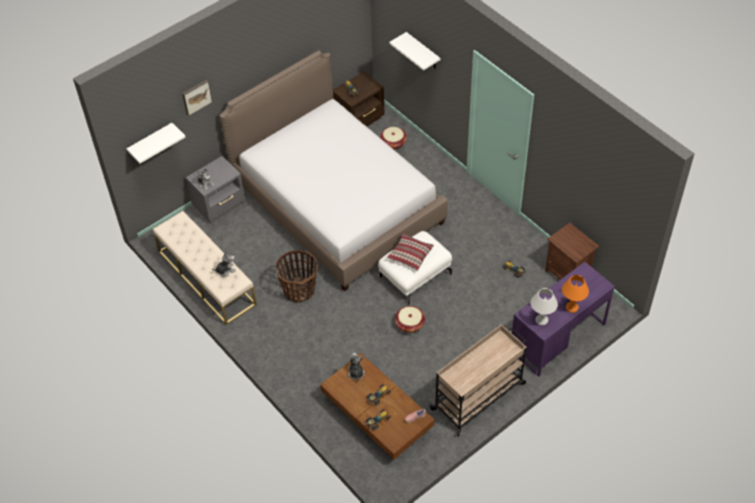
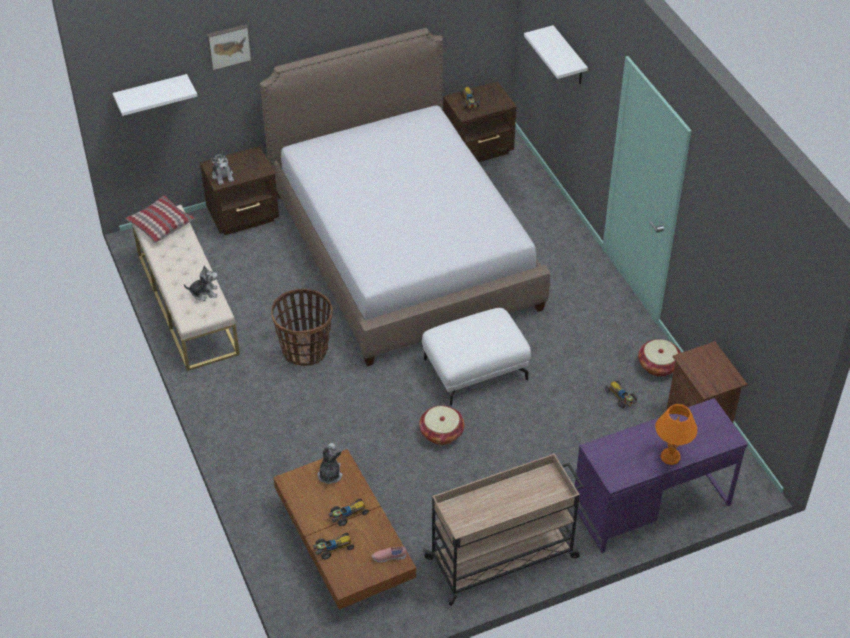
camera: 15 degrees right, 5 degrees down
grey nightstand [186,156,245,222] -> brown nightstand [200,146,279,235]
basket [380,127,407,149] -> basket moved to [638,339,681,377]
pillow [387,233,434,271] -> pillow moved to [125,195,194,243]
white table lamp [530,288,558,325] -> none

